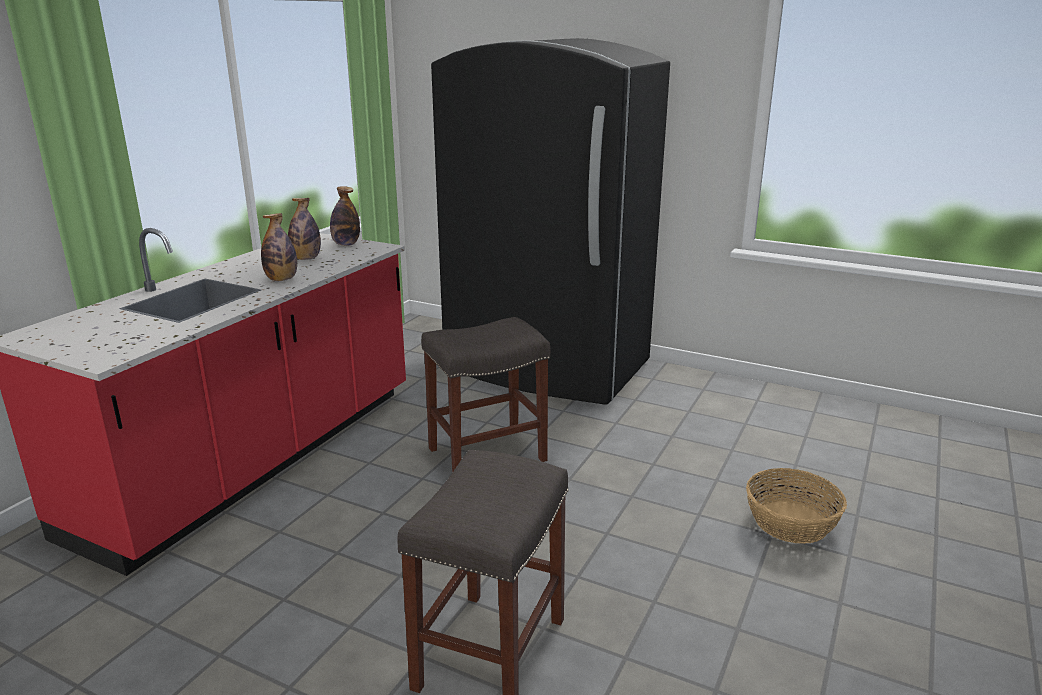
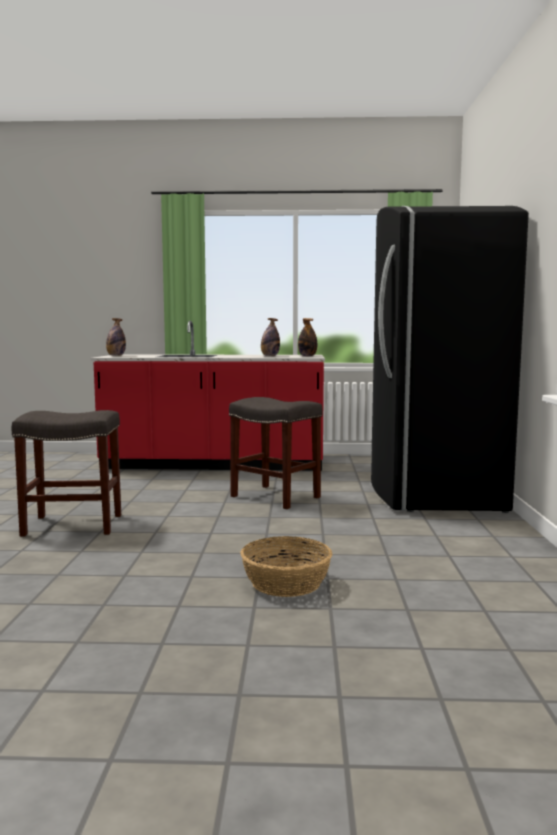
camera: 65 degrees right, 15 degrees down
bottle [261,213,297,281] -> bottle moved to [106,318,126,356]

